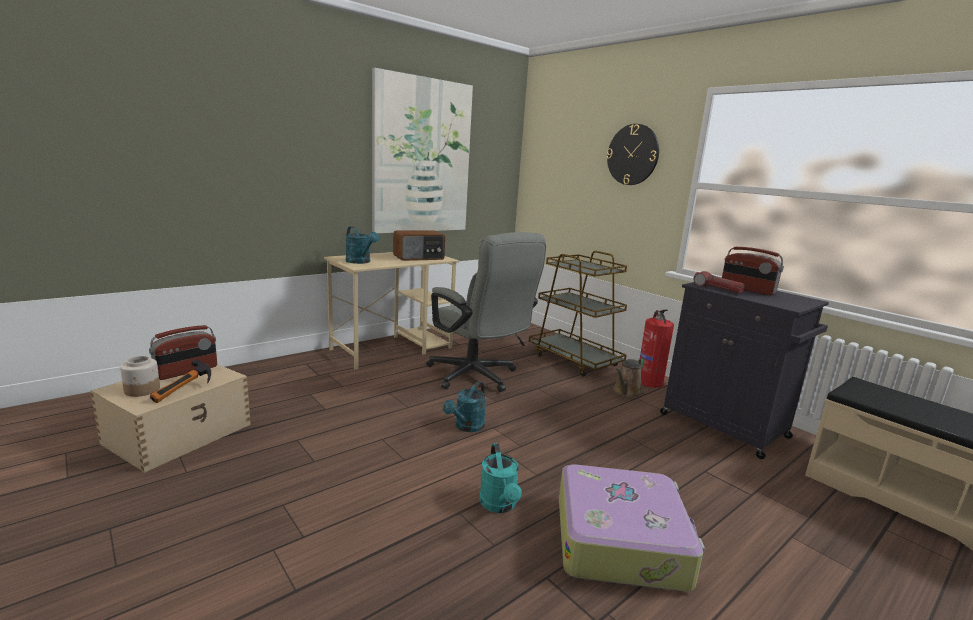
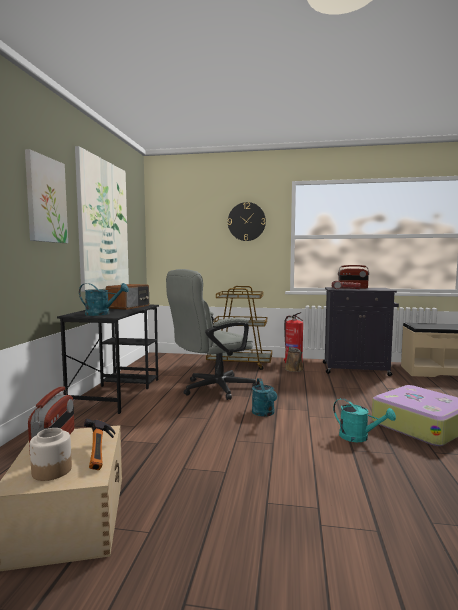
camera: 40 degrees left, 10 degrees down
beige desk [324,252,459,370] -> black desk [57,305,159,414]
grey office chair [426,232,546,392] -> grey office chair turned 135 degrees clockwise [166,269,257,400]
none -> picture [25,149,68,243]

